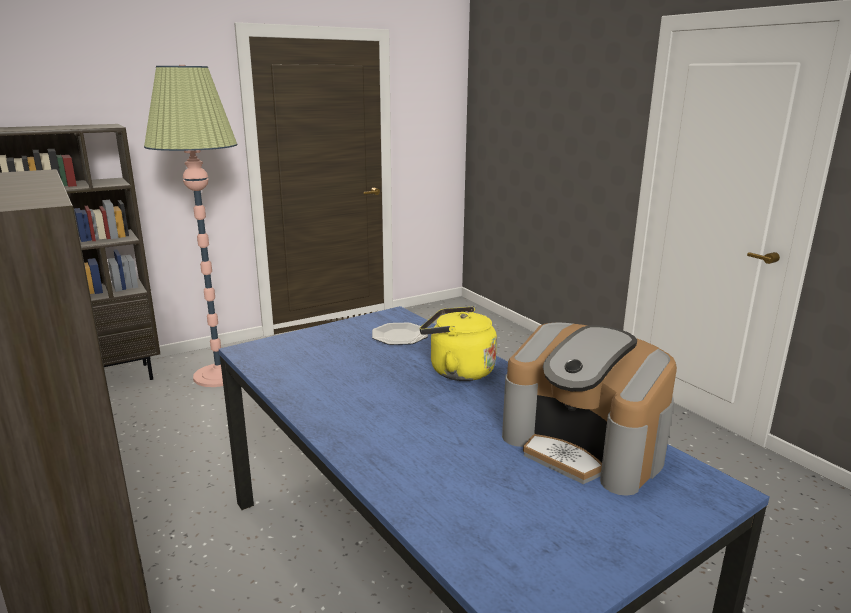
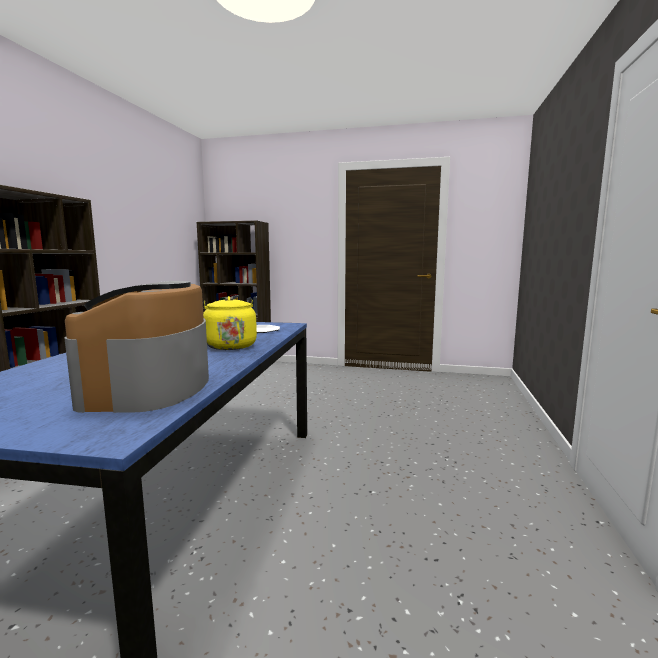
camera: 45 degrees right, 10 degrees down
floor lamp [144,65,237,387] -> none

